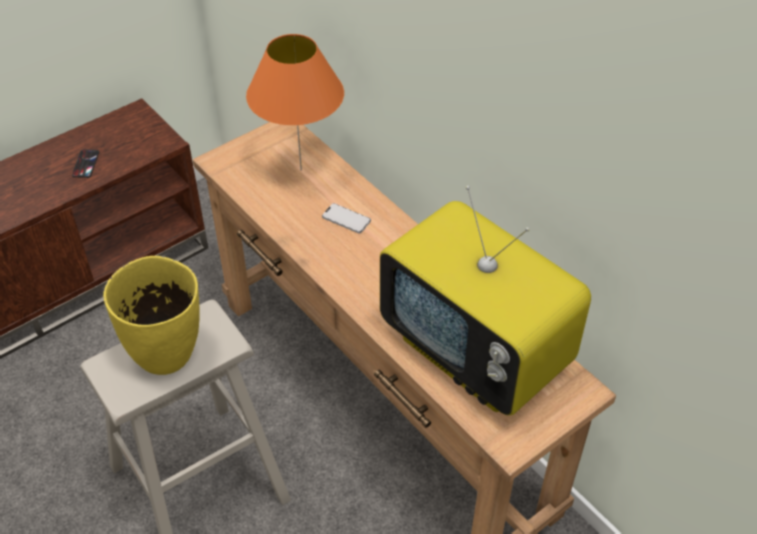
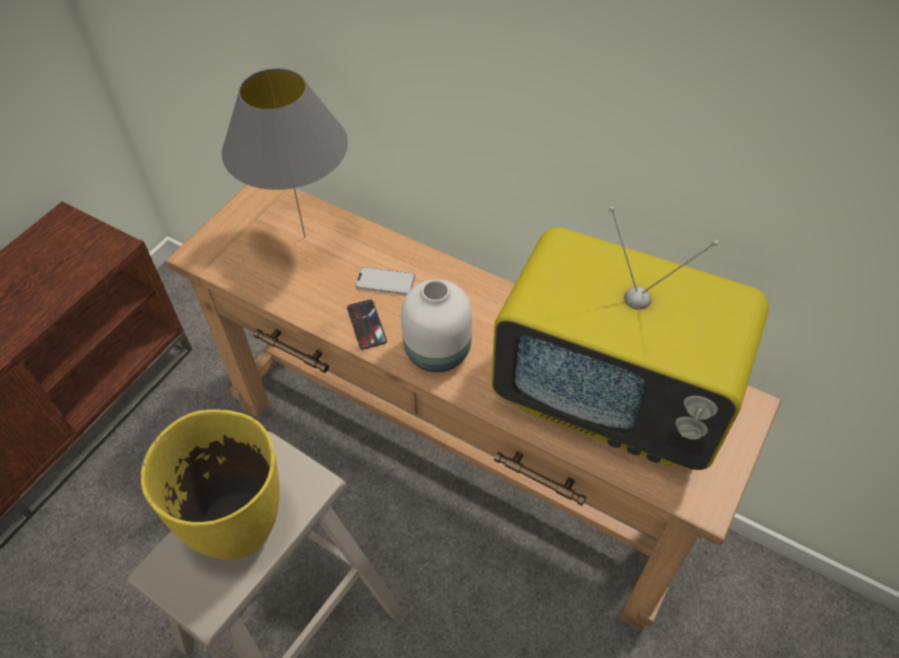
camera: 20 degrees left, 5 degrees up
phone [72,149,99,178] -> phone moved to [347,300,387,350]
orange table lamp [246,34,344,170] -> grey table lamp [222,68,348,238]
none -> white vase [401,279,472,372]

